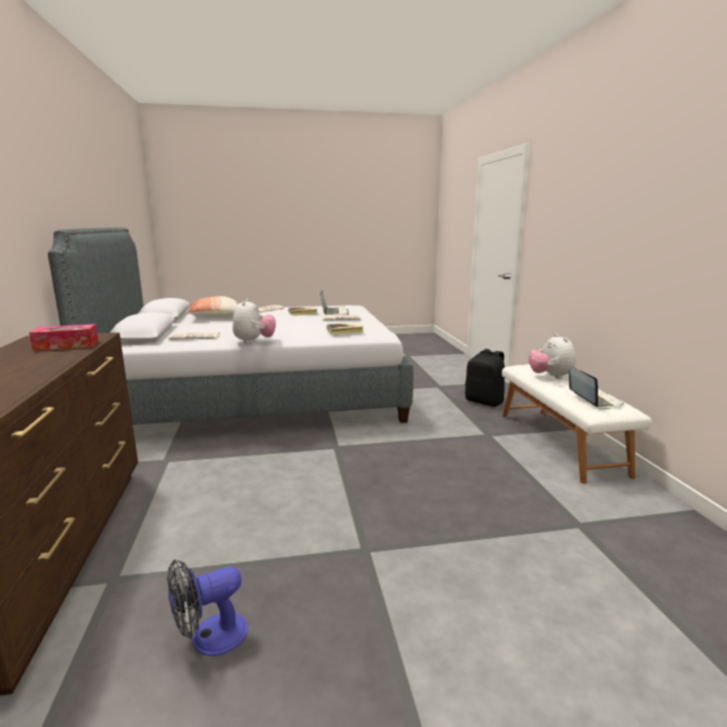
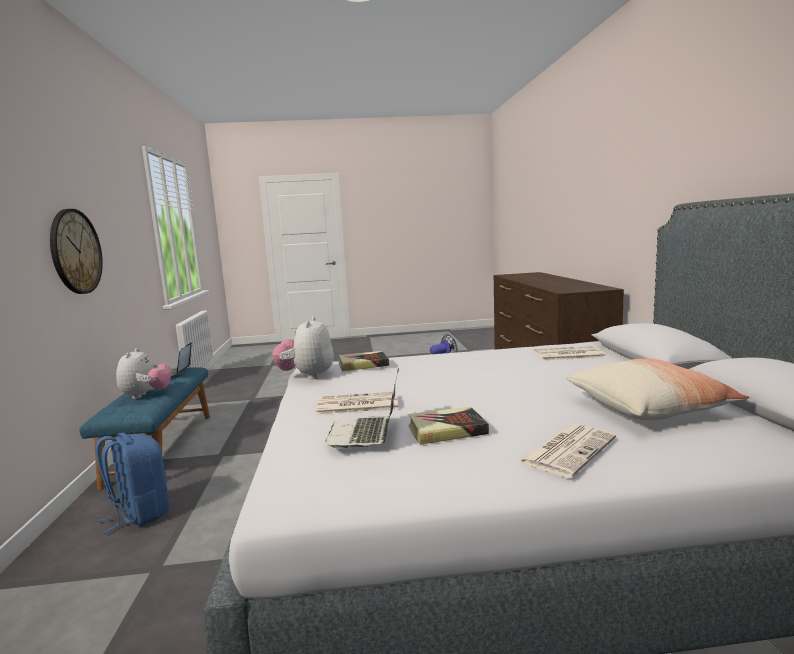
camera: 175 degrees left, 5 degrees down
tissue box [29,324,98,351] -> none
plush toy [233,299,276,344] -> plush toy moved to [272,317,334,379]
black backpack [465,349,505,407] -> blue backpack [95,433,169,534]
white bench [502,364,652,484] -> blue bench [79,367,210,490]
none -> wall clock [50,209,103,294]

